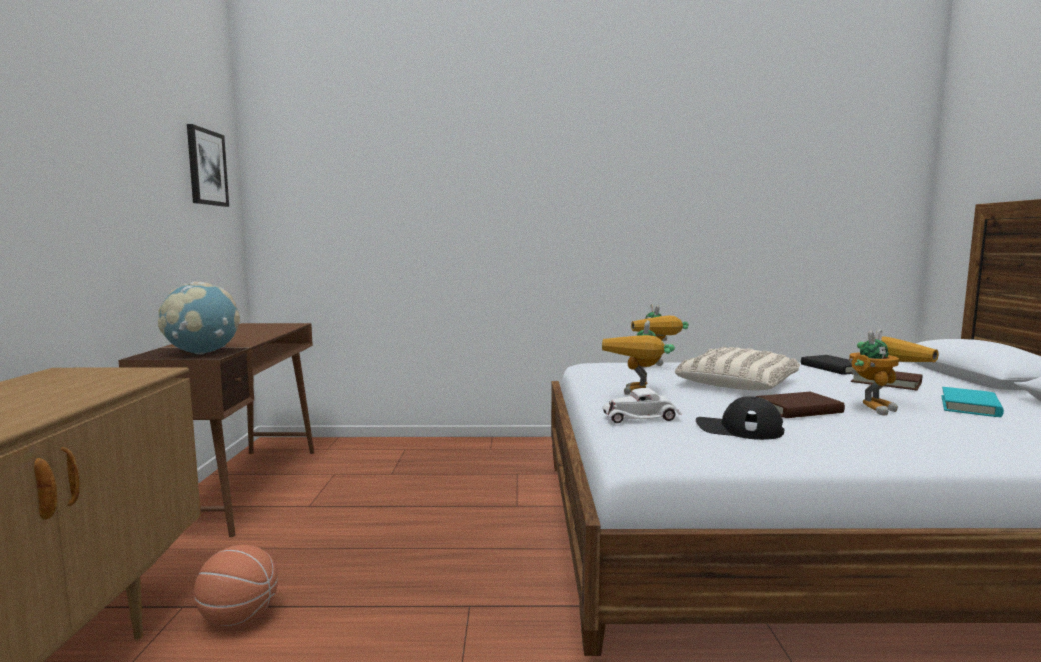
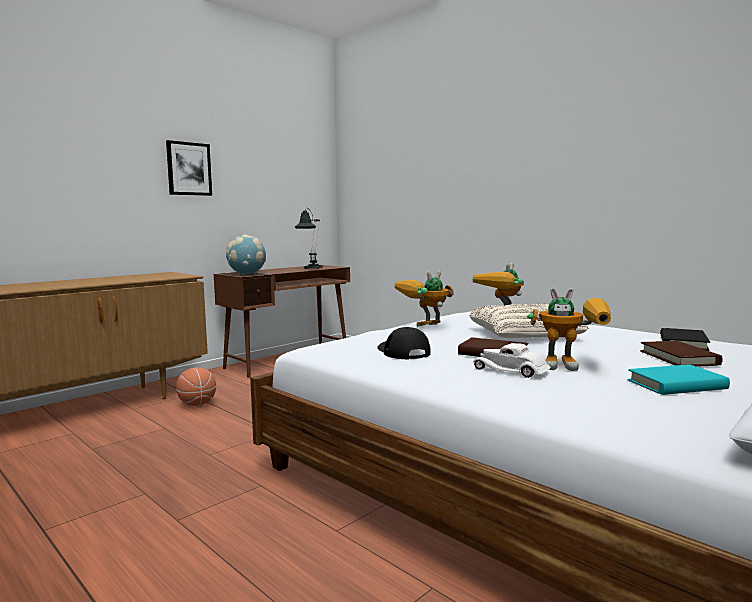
camera: 45 degrees right, 0 degrees up
picture [187,124,229,207] -> picture moved to [166,140,212,196]
white toy car [602,388,682,423] -> white toy car moved to [473,343,551,378]
none -> table lamp [295,208,323,269]

